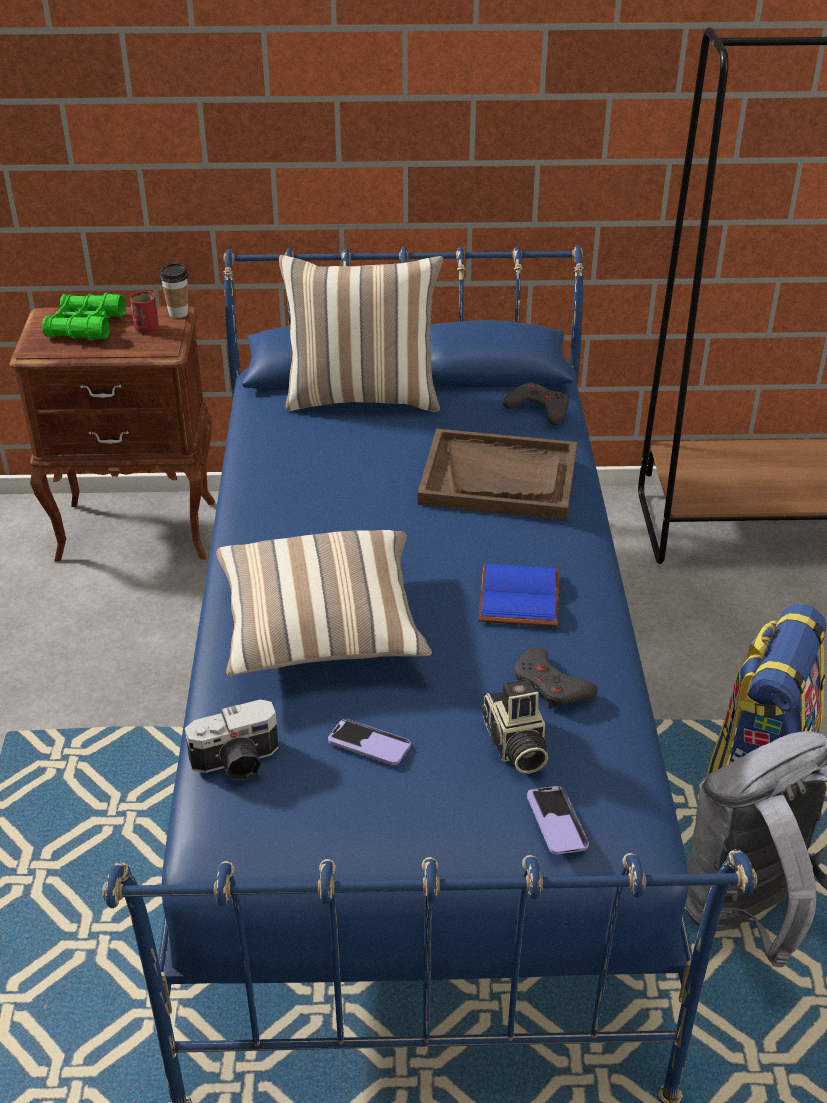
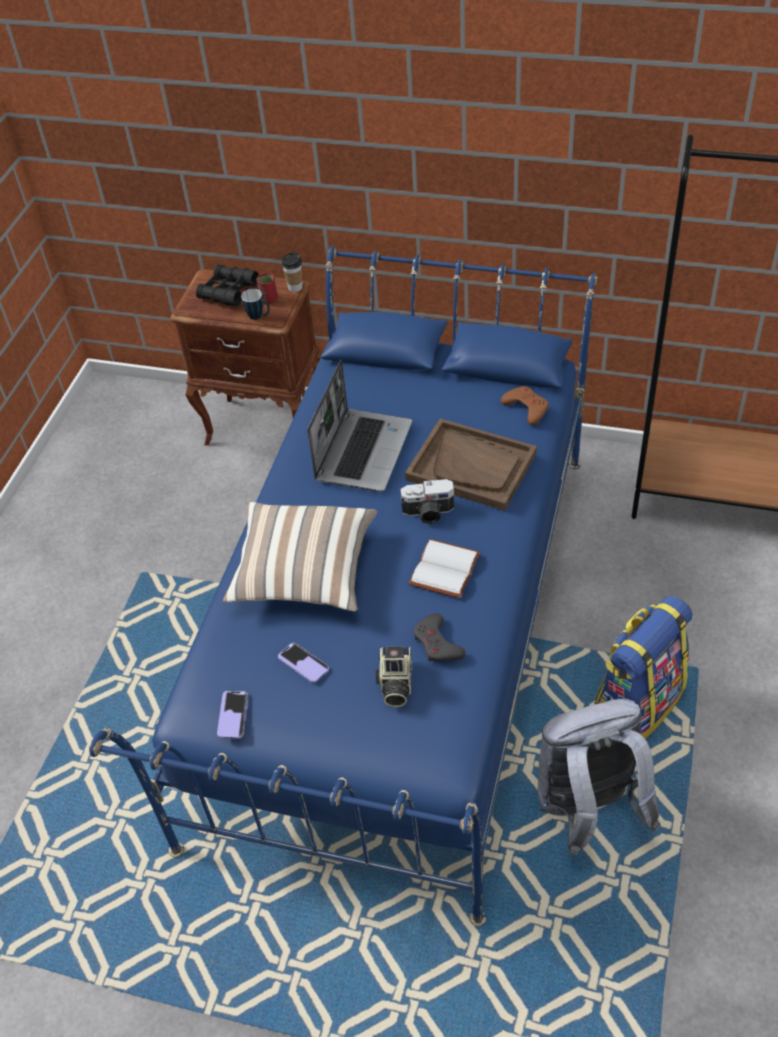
camera: 20 degrees right, 10 degrees up
green binoculars [42,293,126,341] -> black binoculars [196,265,259,306]
camera [185,699,279,780] -> camera moved to [400,479,454,524]
pillow [279,255,443,412] -> none
blue book [478,564,559,626] -> white book [409,539,481,598]
grey game controller [503,382,569,425] -> brown game controller [501,386,549,425]
phone [527,786,589,855] -> phone moved to [217,691,248,739]
none -> mug [241,289,270,320]
none -> laptop [307,360,412,492]

